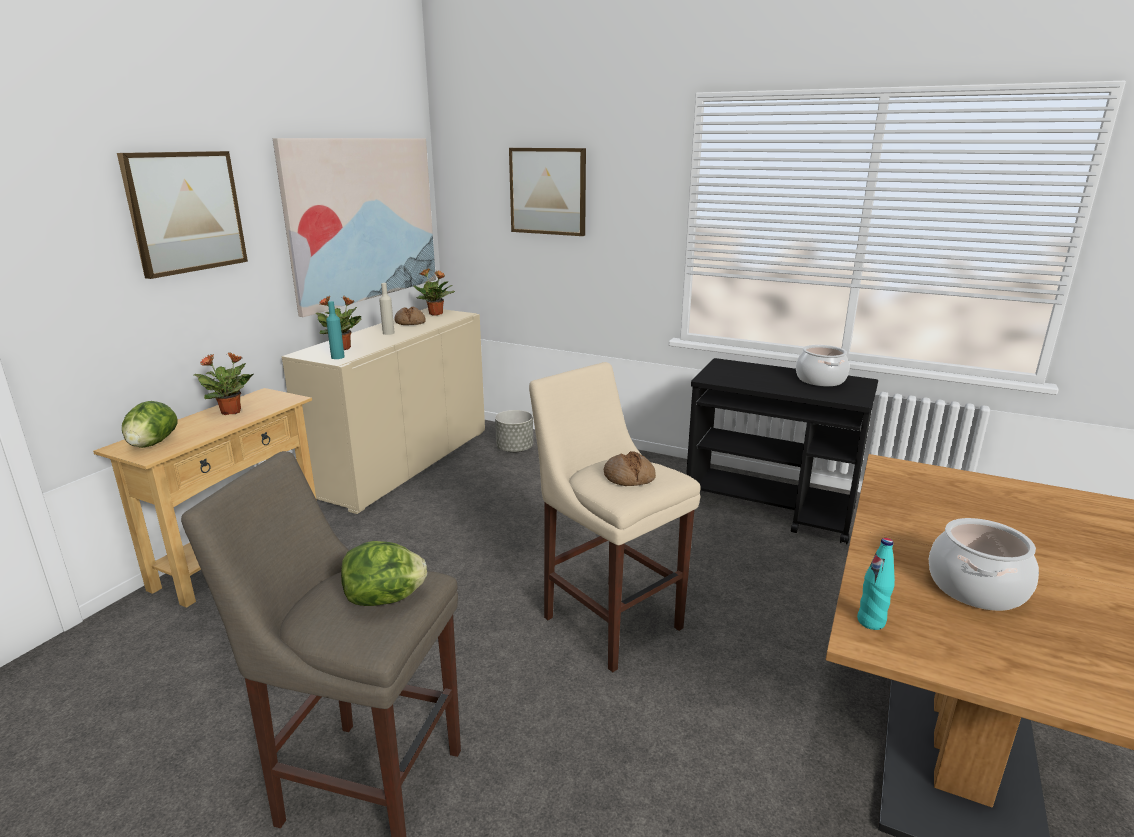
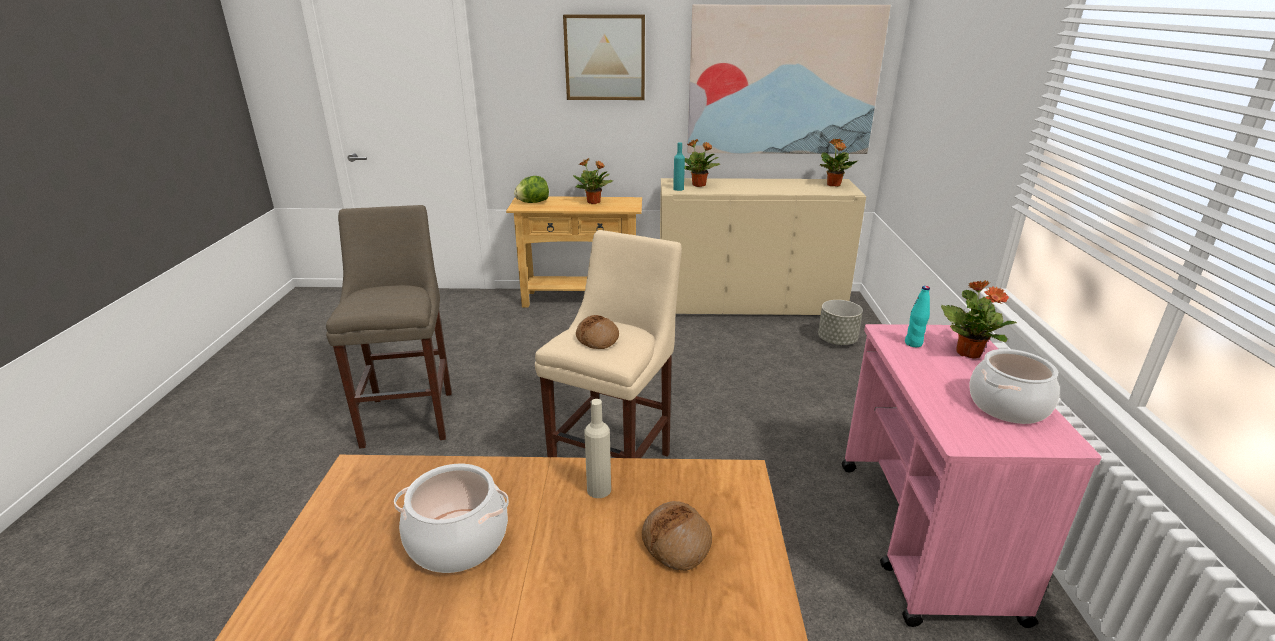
camera: 65 degrees right, 5 degrees up
lettuce [341,541,427,606] -> none
beige bottle [379,283,395,335] -> beige bottle moved to [584,399,611,498]
bread [394,307,426,325] -> bread moved to [642,501,712,571]
picture [509,148,586,236] -> none
black cart [686,358,878,544] -> pink cart [842,324,1102,628]
turquoise bottle [857,538,895,630] -> turquoise bottle moved to [905,286,930,347]
none -> potted plant [941,280,1017,359]

